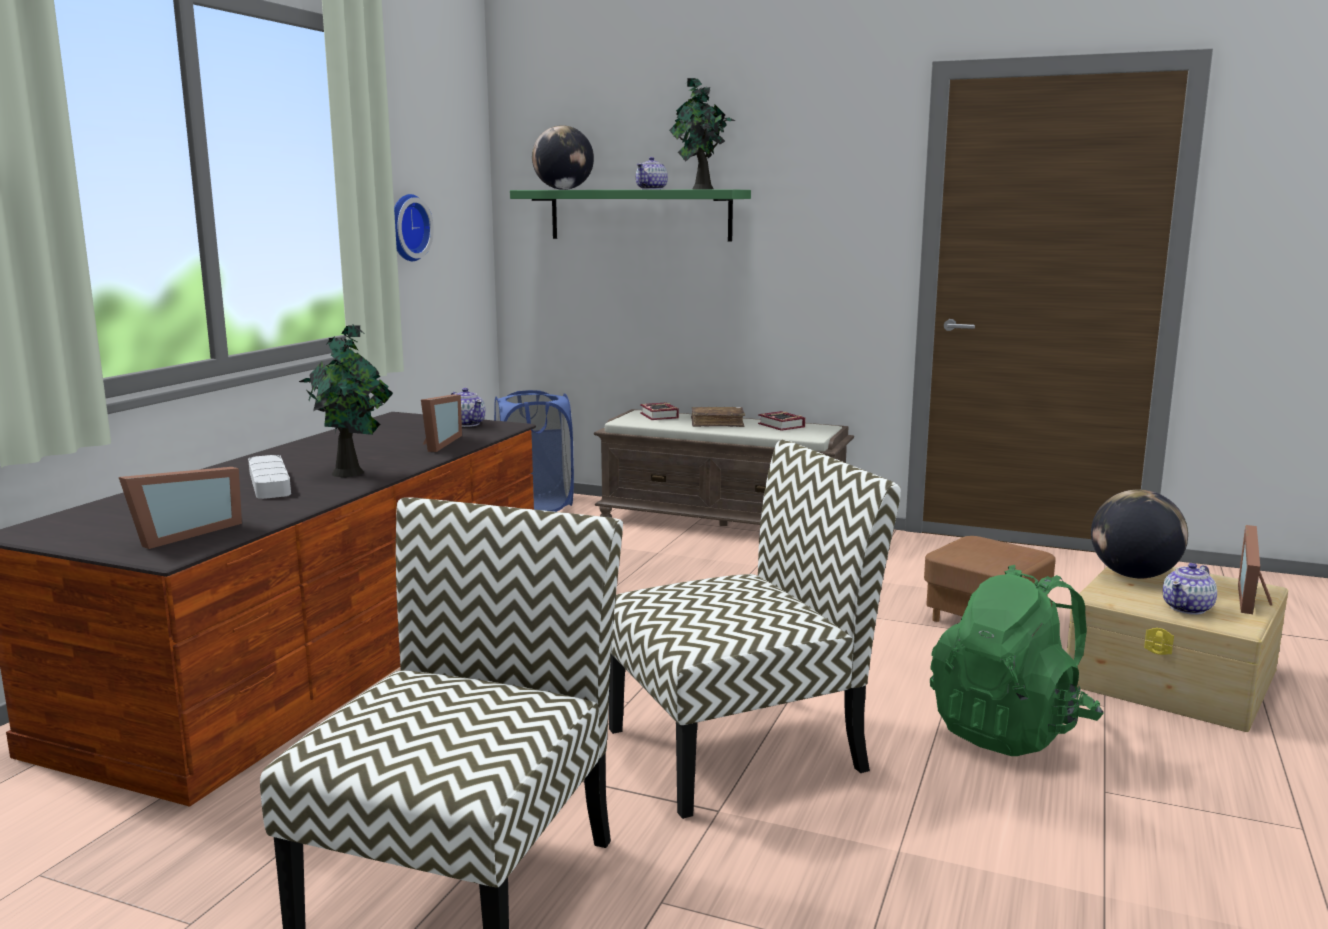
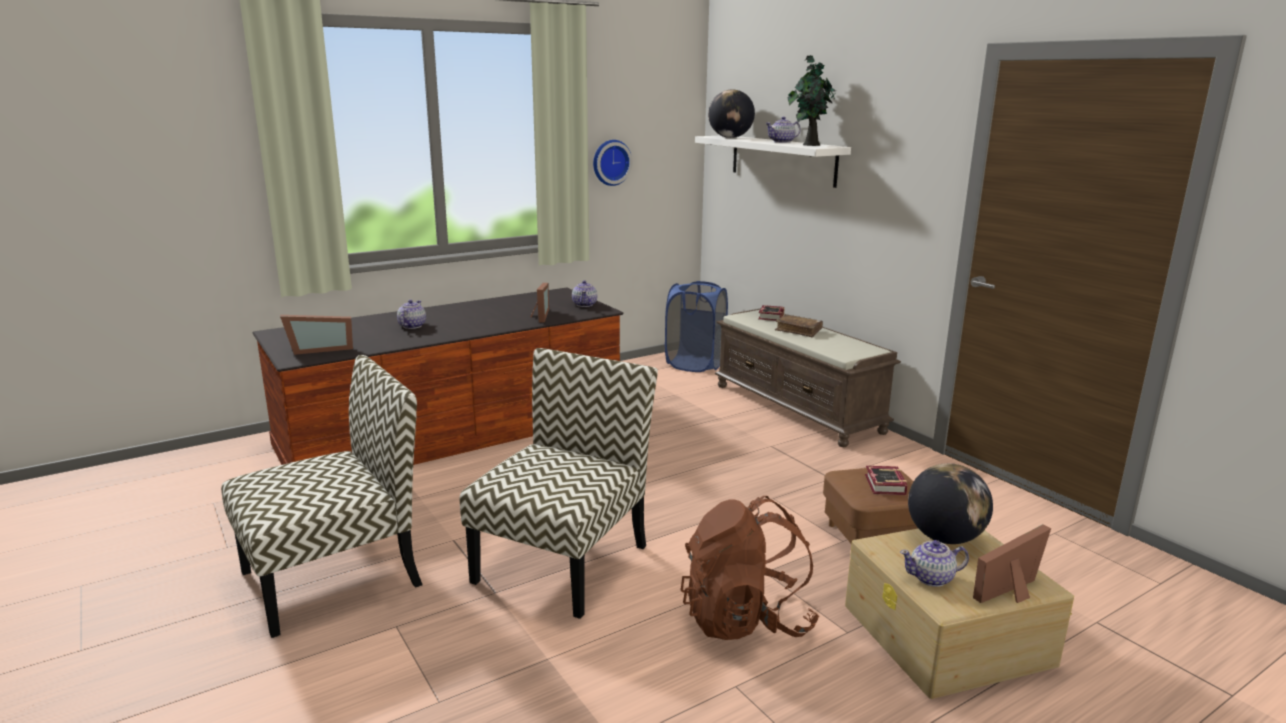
camera: 35 degrees right, 5 degrees up
grey tray [248,455,291,499] -> teapot [397,300,426,329]
potted plant [299,325,393,477] -> none
picture frame [421,395,462,452] -> picture frame turned 45 degrees counterclockwise [530,283,549,323]
green shelf [510,189,751,242] -> white shelf [695,136,851,188]
chair [609,440,901,819] -> chair turned 75 degrees counterclockwise [460,348,658,619]
book [758,411,805,431] -> book moved to [865,466,908,495]
green backpack [930,565,1103,756] -> brown backpack [681,496,819,640]

